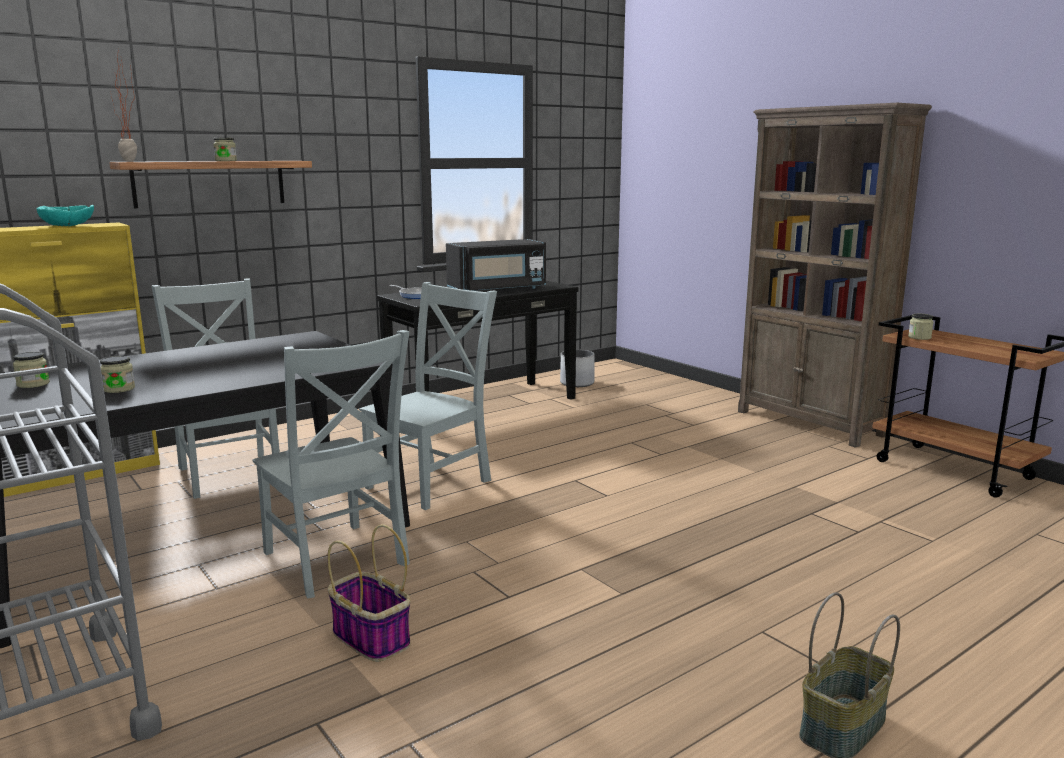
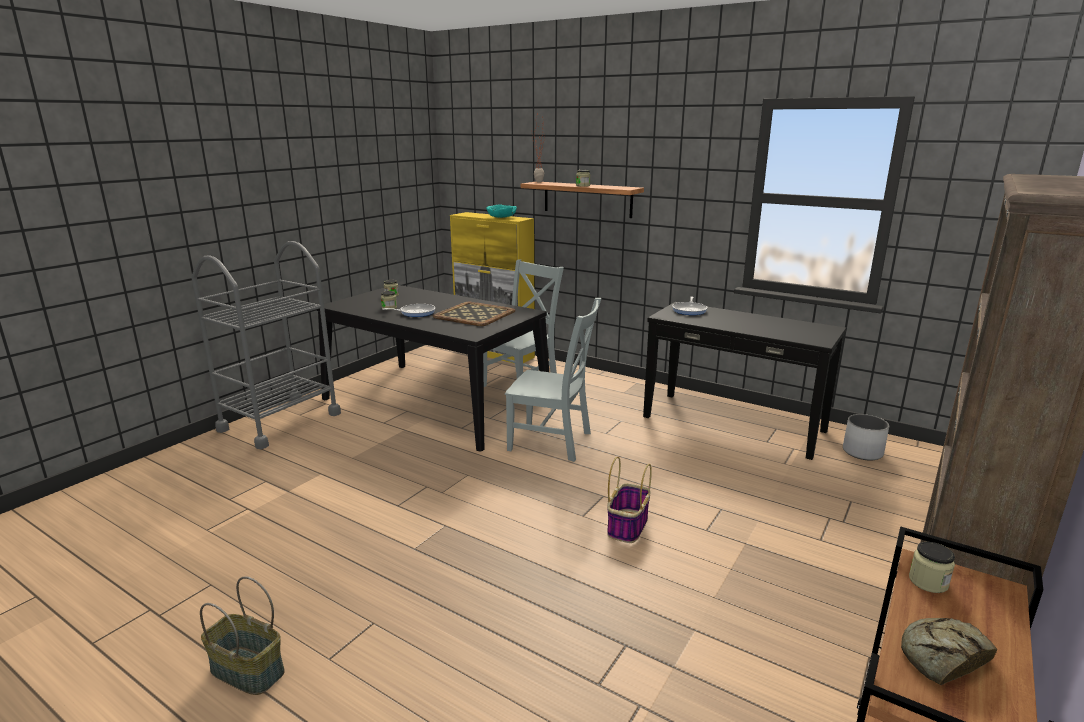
camera: 70 degrees right, 5 degrees up
grey chair [252,330,410,599] -> none
basket [327,525,411,662] -> basket moved to [607,457,652,543]
black microwave [446,239,546,291] -> none
none -> frying pan [382,304,435,317]
none -> tray [433,302,515,326]
none -> bread [901,618,997,685]

